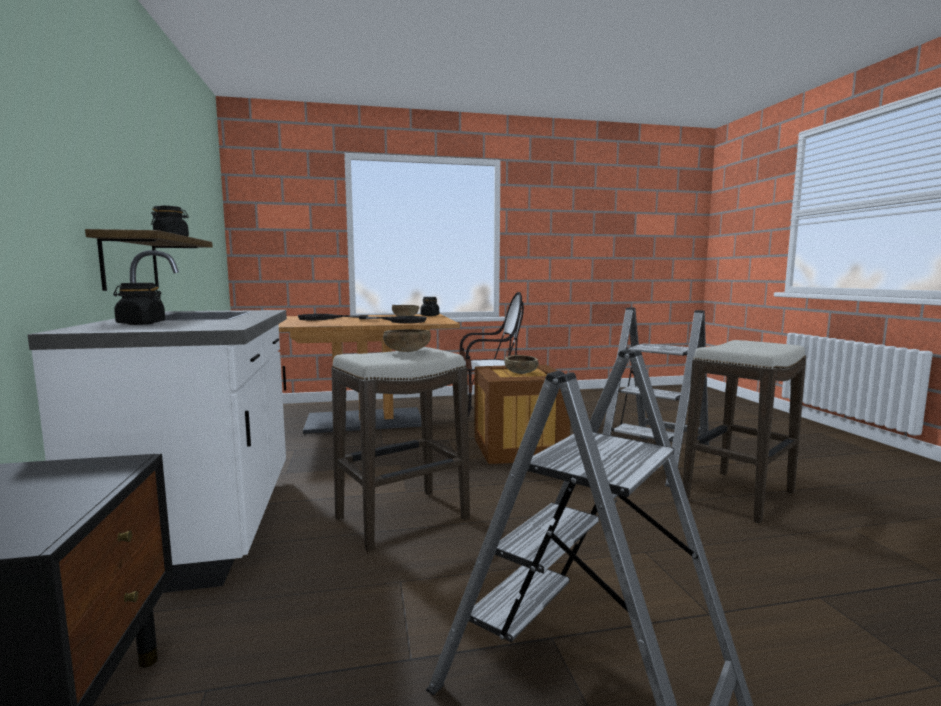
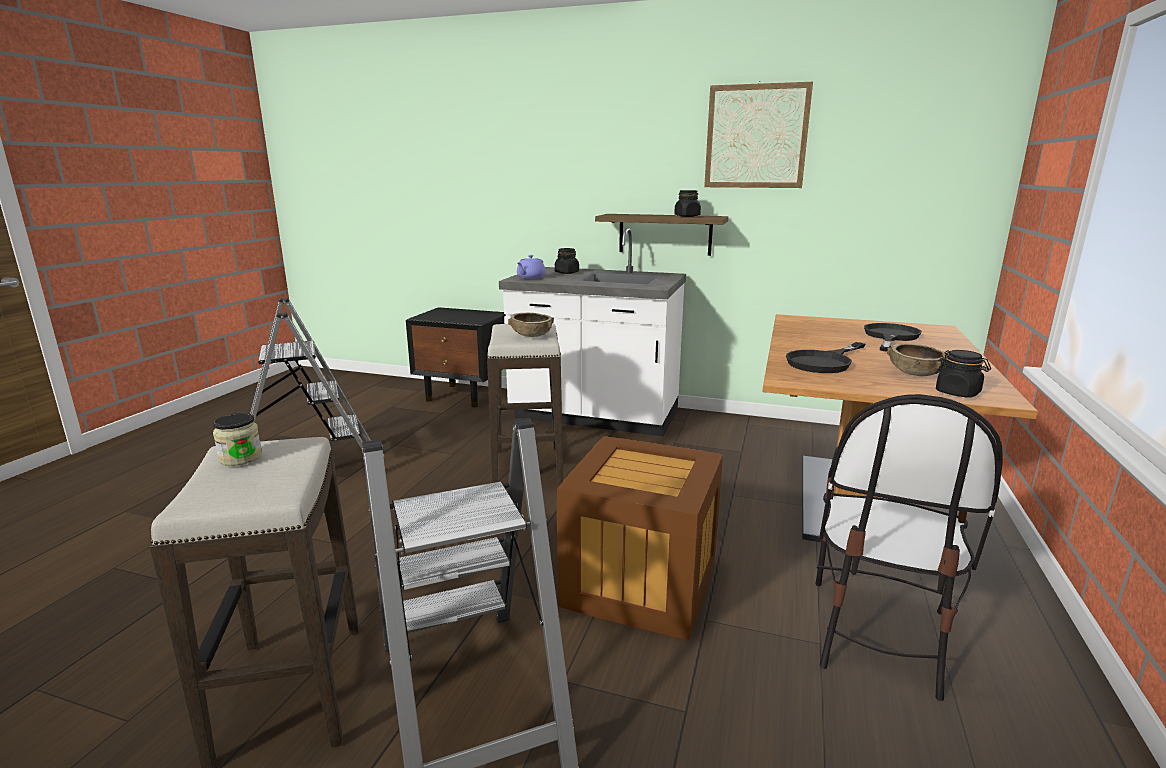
camera: 120 degrees right, 10 degrees up
brown bowl [505,355,539,374] -> none
none -> jar [213,413,262,466]
none -> purple teapot [517,255,546,279]
none -> picture [704,81,813,188]

